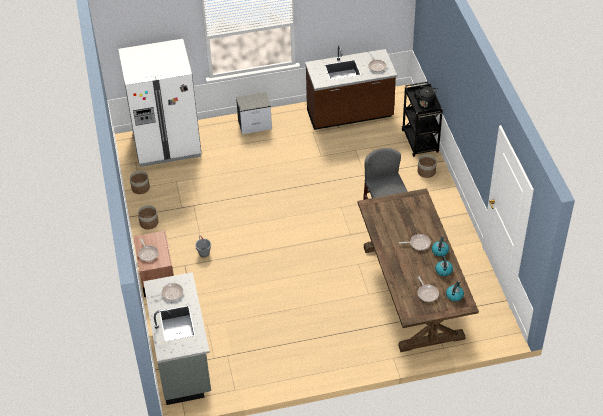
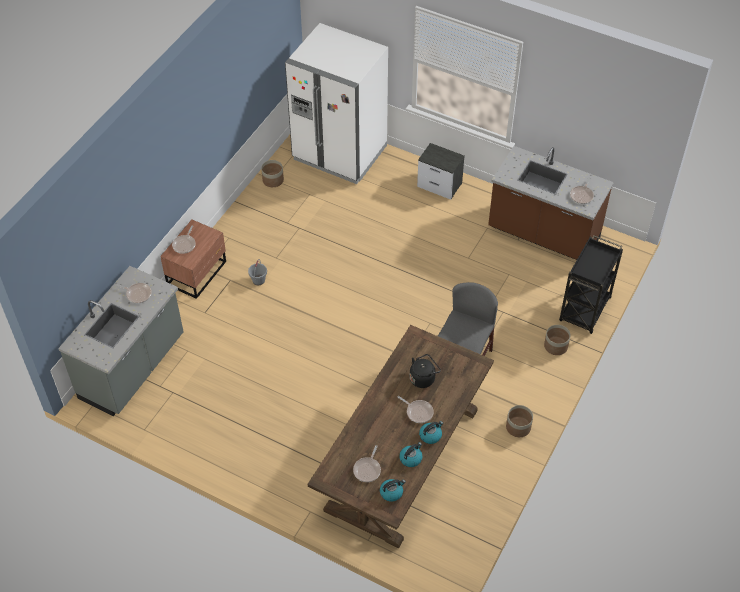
camera: 40 degrees right, 5 degrees up
planter [138,205,158,229] -> planter moved to [506,405,533,437]
black kettle [414,86,437,108] -> black kettle moved to [410,354,441,388]

